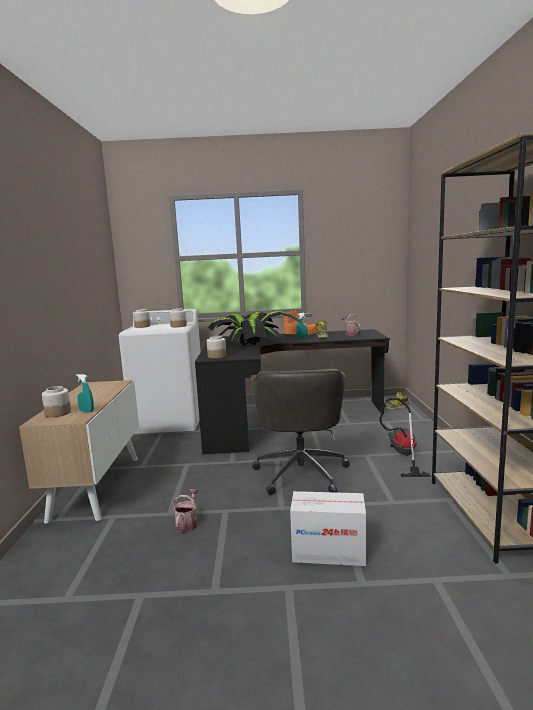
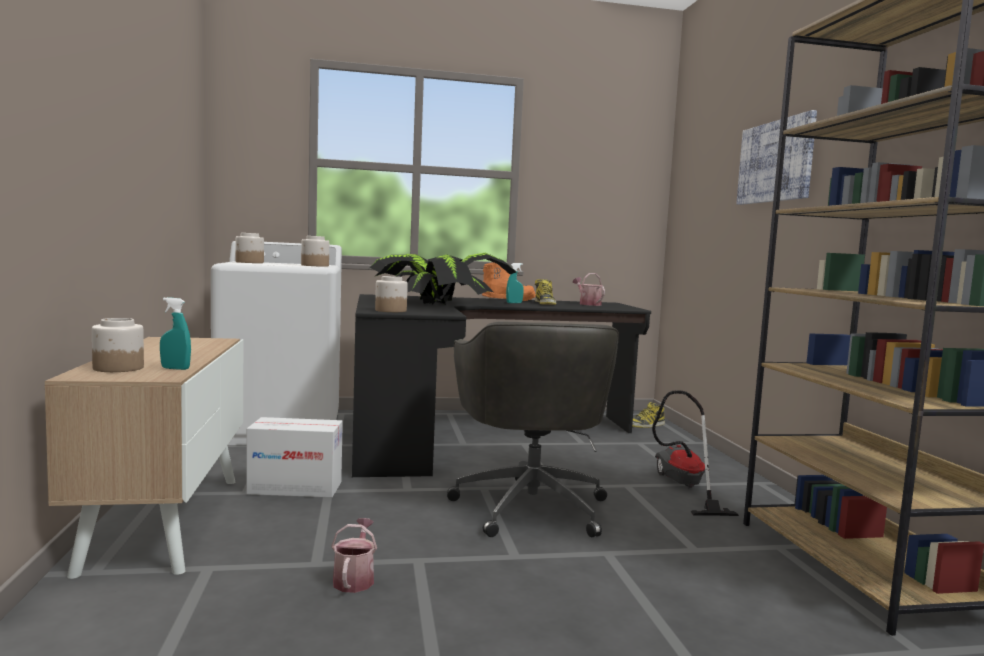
camera: 10 degrees left, 5 degrees down
cardboard box [290,491,366,566] -> cardboard box moved to [246,417,343,498]
none -> picture [736,110,817,205]

